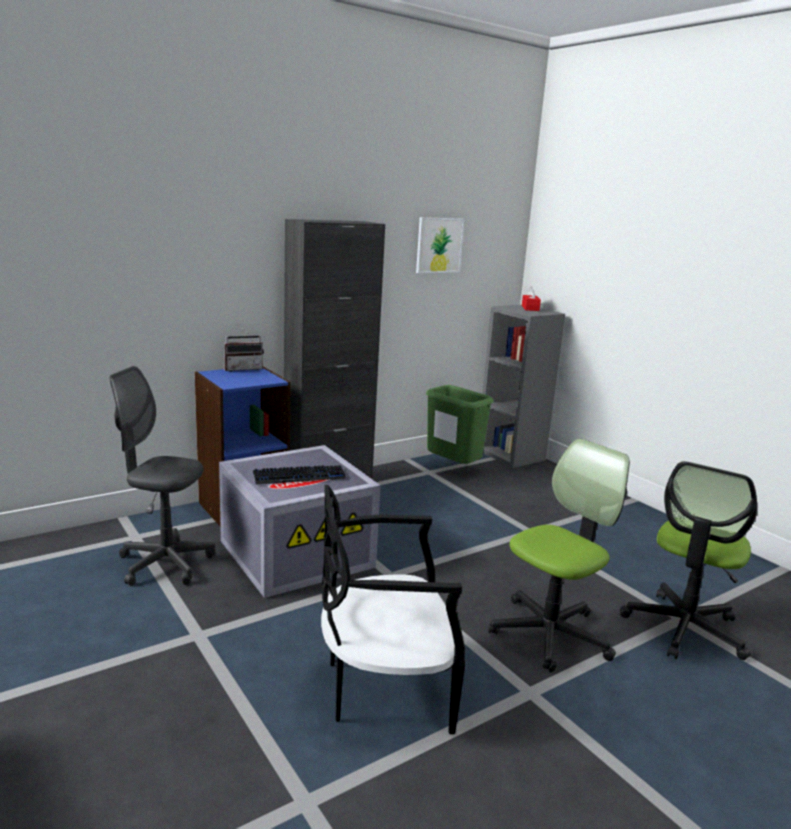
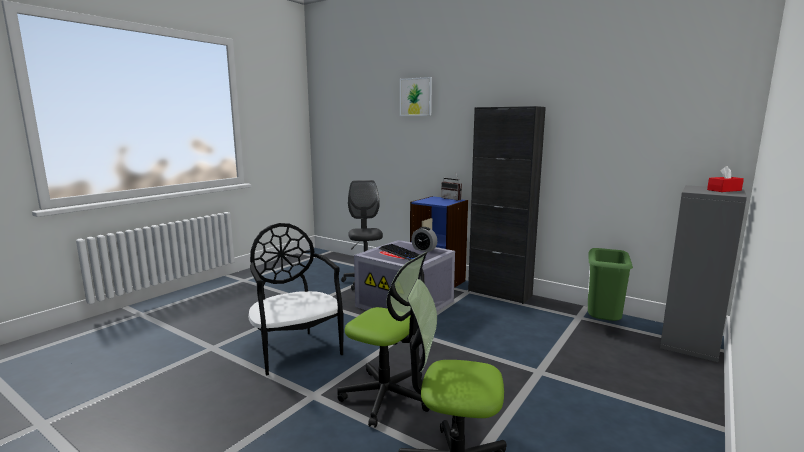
camera: 70 degrees right, 5 degrees down
picture [416,217,464,273] -> picture moved to [400,77,432,116]
none -> alarm clock [411,227,437,252]

